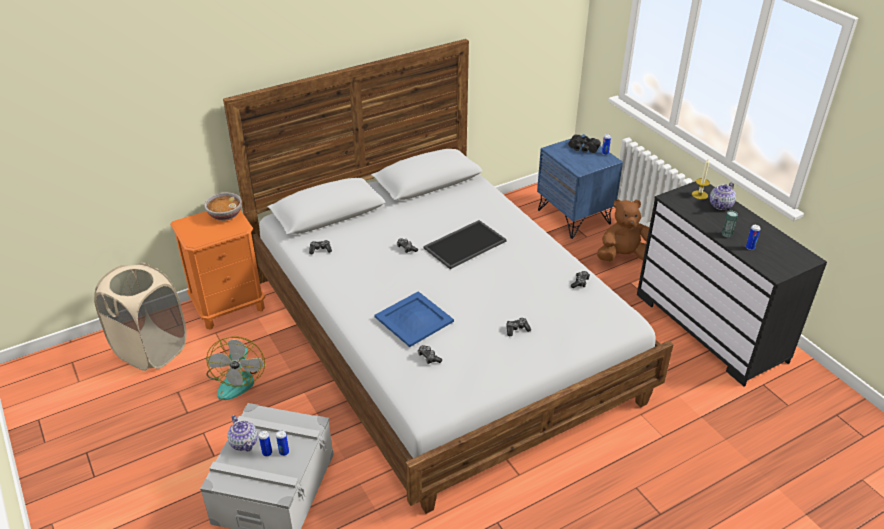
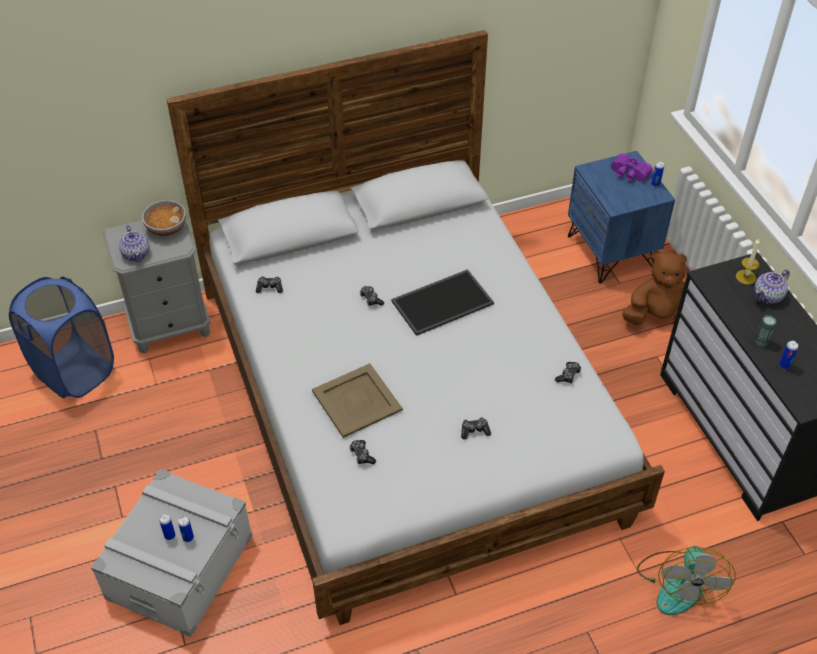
camera: 10 degrees right, 10 degrees up
beige laundry basket [94,263,187,371] -> blue laundry basket [9,277,114,398]
orange nightstand [170,210,265,330] -> grey nightstand [103,220,211,354]
fan [206,337,265,400] -> fan moved to [637,546,736,615]
teapot [227,415,258,452] -> teapot moved to [119,225,150,262]
blue tray [374,291,454,347] -> beige tray [312,363,403,438]
black binoculars [568,135,601,153] -> purple binoculars [611,153,653,182]

